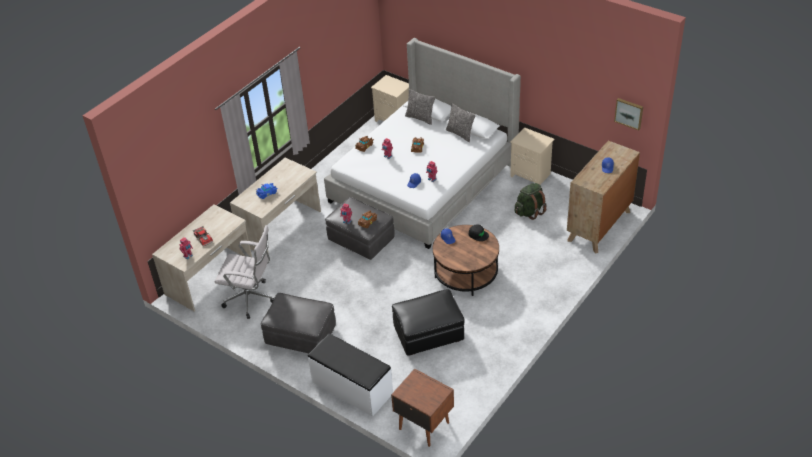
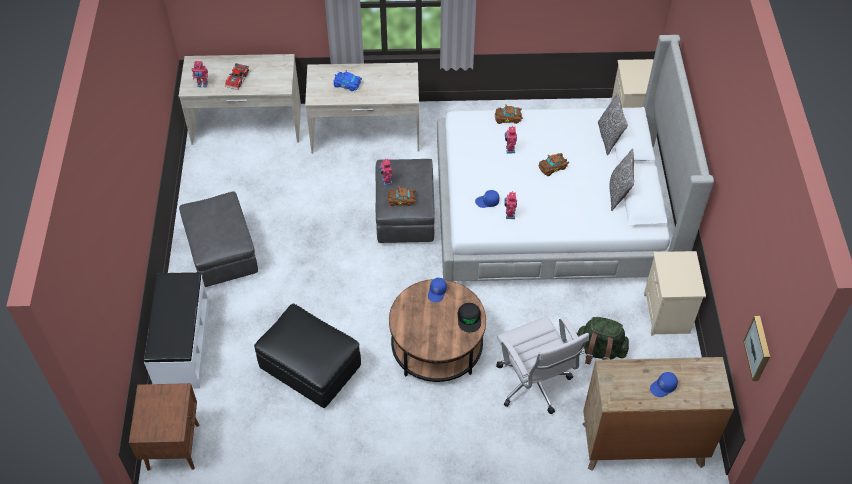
camera: 50 degrees right, 10 degrees up
white office chair [215,225,274,319] -> white office chair moved to [496,316,589,414]

